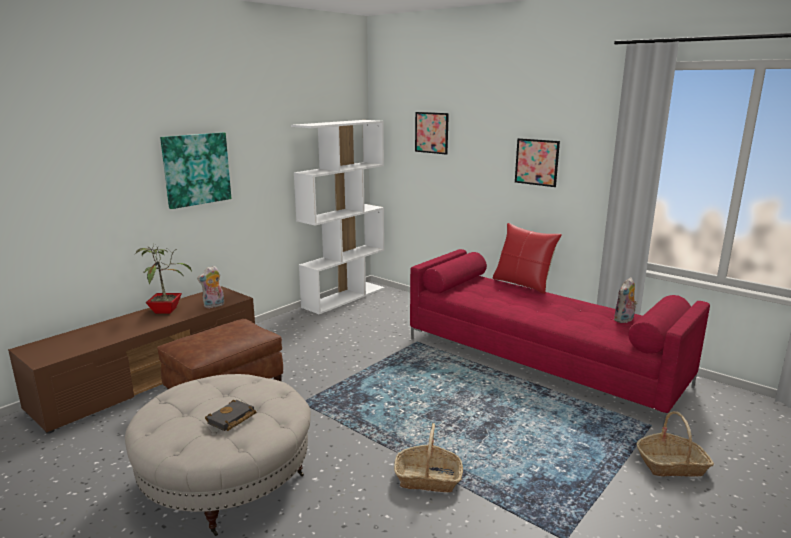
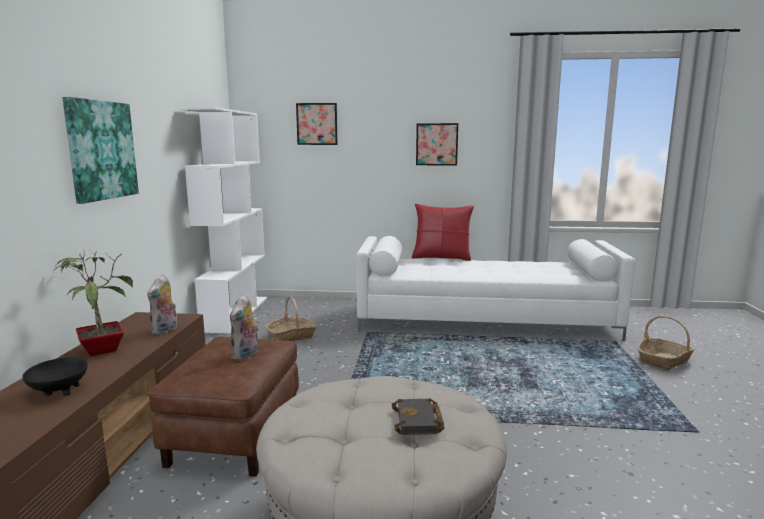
camera: 35 degrees left, 5 degrees down
basket [394,423,463,492] -> basket moved to [266,296,317,341]
red sofa [410,249,710,428] -> white sofa [356,236,635,341]
plush toy [614,278,638,323] -> plush toy moved to [230,294,259,361]
none -> black bowl [22,357,87,396]

